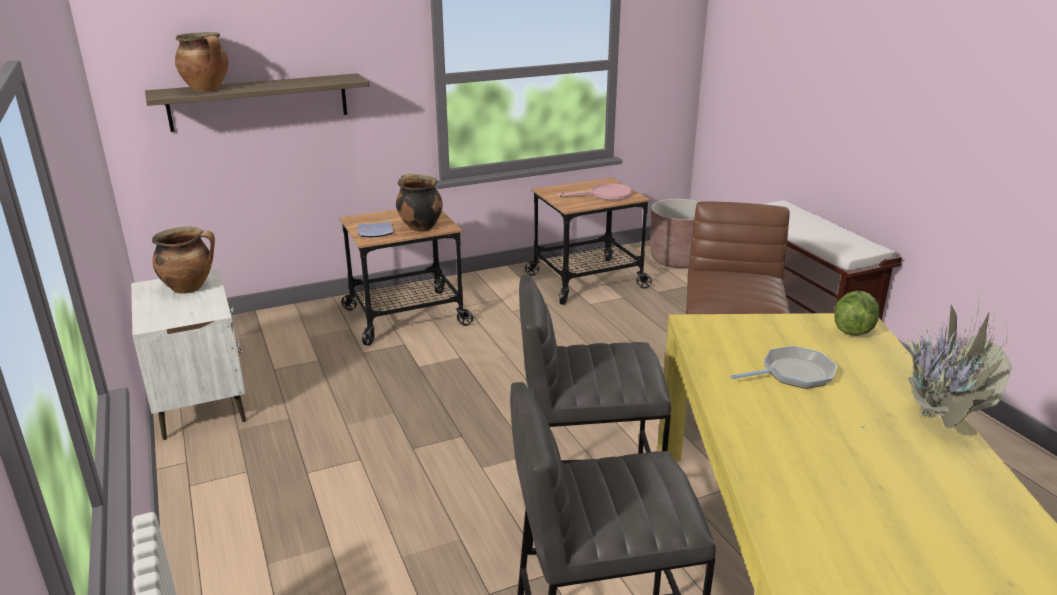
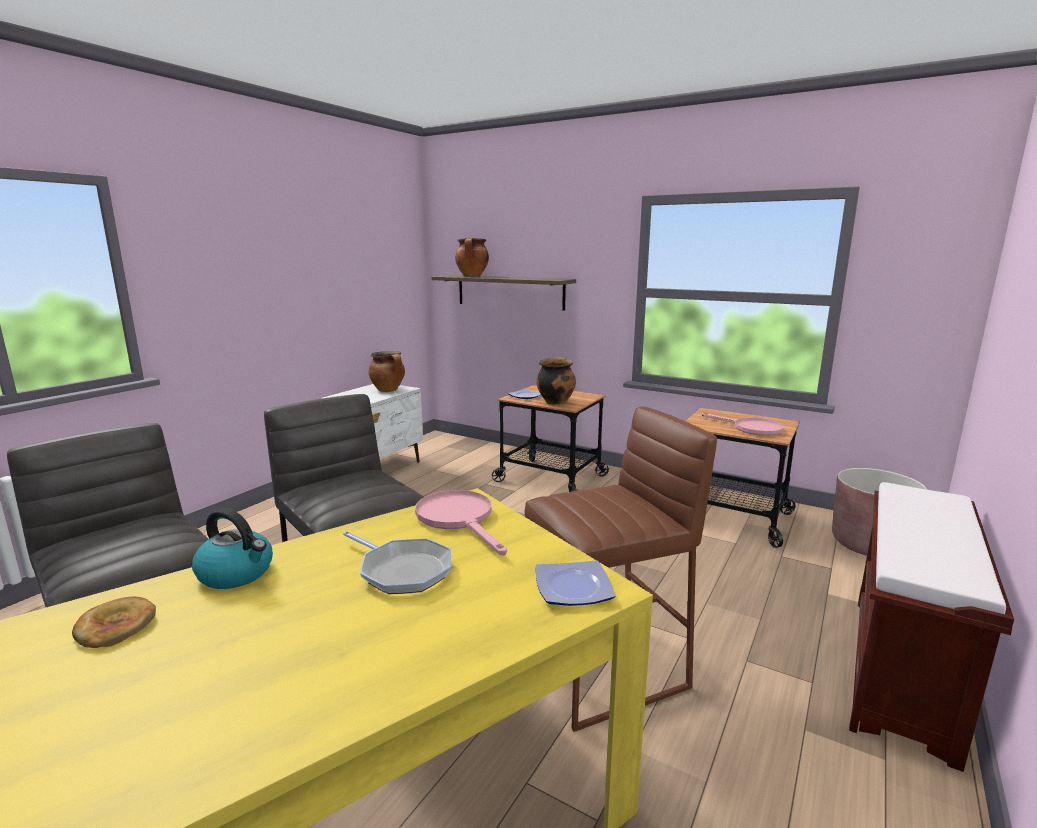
camera: 55 degrees right, 10 degrees down
lettuce [834,291,879,336] -> plate [536,560,615,606]
potted plant [861,293,1012,428] -> none
none -> bread [72,597,156,648]
none -> kettle [192,508,273,589]
none -> pink frying pan [415,490,507,555]

